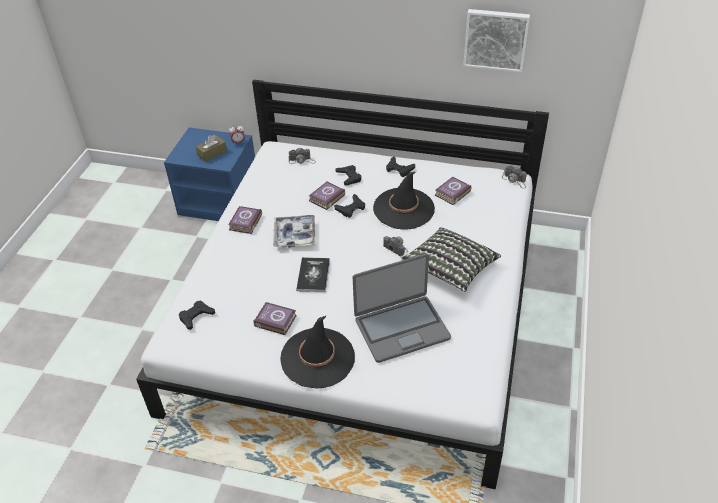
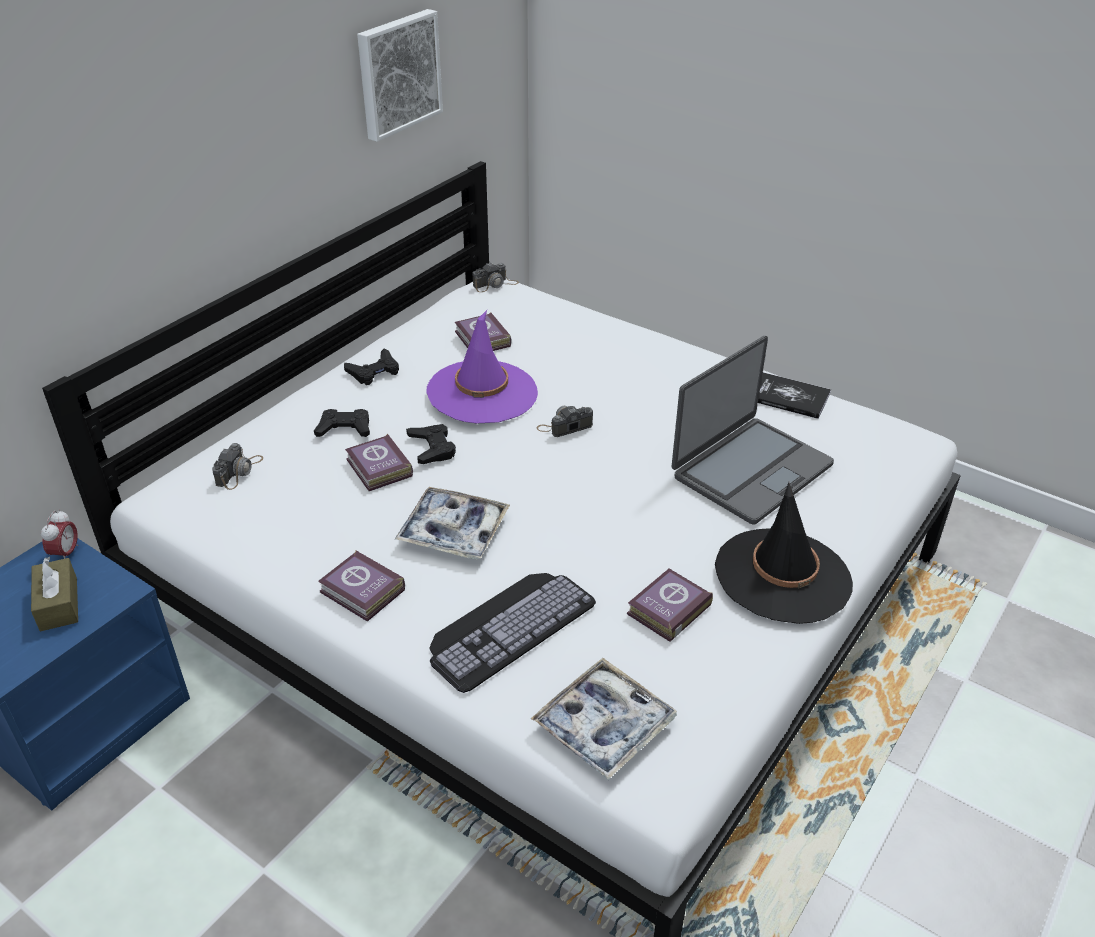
camera: 70 degrees left, 5 degrees down
black game controller [179,301,215,330] -> tray [531,658,677,780]
book [296,257,330,292] -> book moved to [758,372,831,419]
laptop [353,254,451,363] -> laptop turned 45 degrees clockwise [672,336,834,524]
black hat [373,172,435,230] -> purple hat [426,310,538,423]
pillow [401,227,501,292] -> none
none -> keyboard [429,573,596,693]

